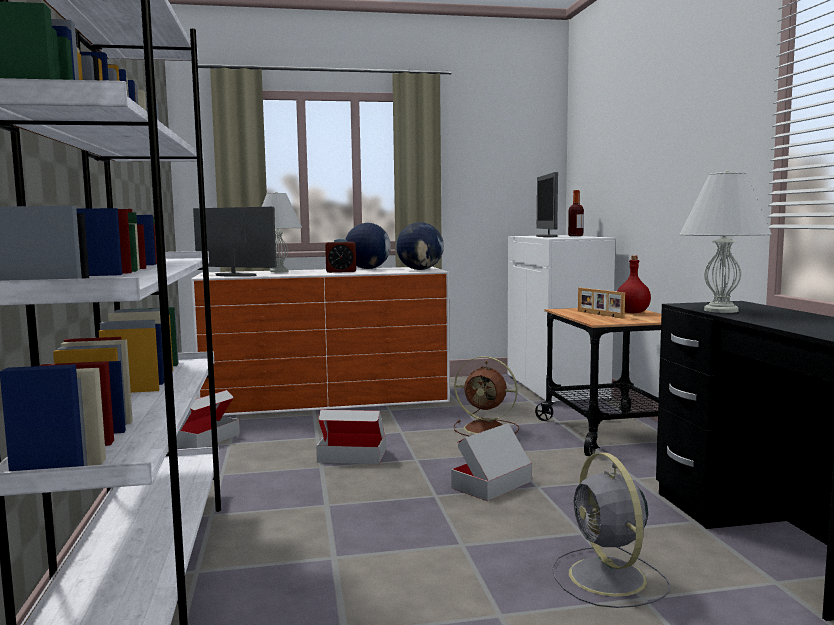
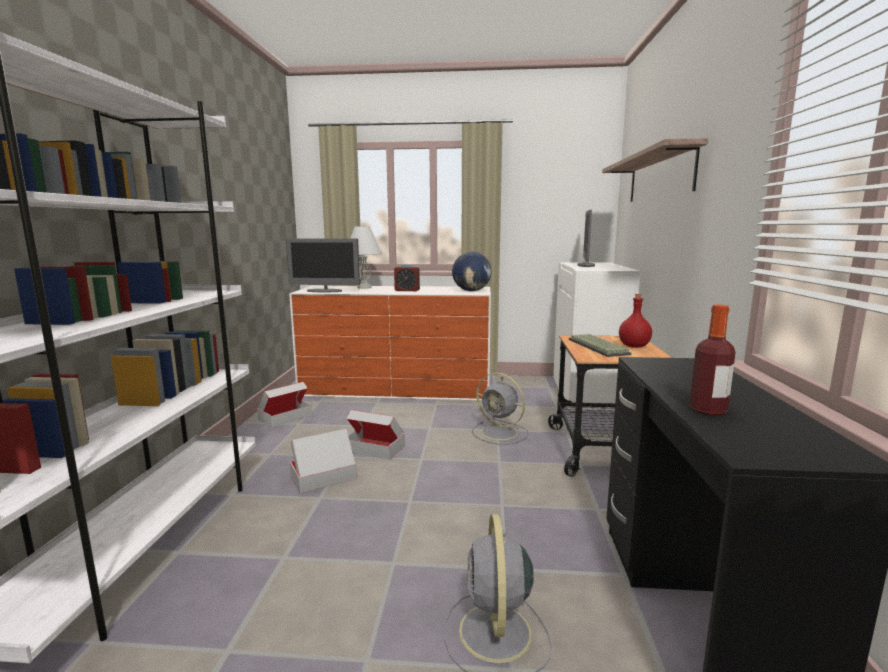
camera: 15 degrees right, 5 degrees up
monitor [193,207,277,277] -> monitor turned 150 degrees clockwise [286,238,360,292]
globe [345,223,391,269] -> none
cardboard box [451,423,532,501] -> cardboard box moved to [290,429,357,493]
brown fan [454,356,519,436] -> grey fan [472,373,529,445]
bottle [568,190,584,236] -> bottle moved to [689,305,736,415]
picture frame [578,288,625,319] -> keyboard [569,334,632,357]
white table lamp [679,170,772,313] -> none
none -> shelf [602,138,708,202]

